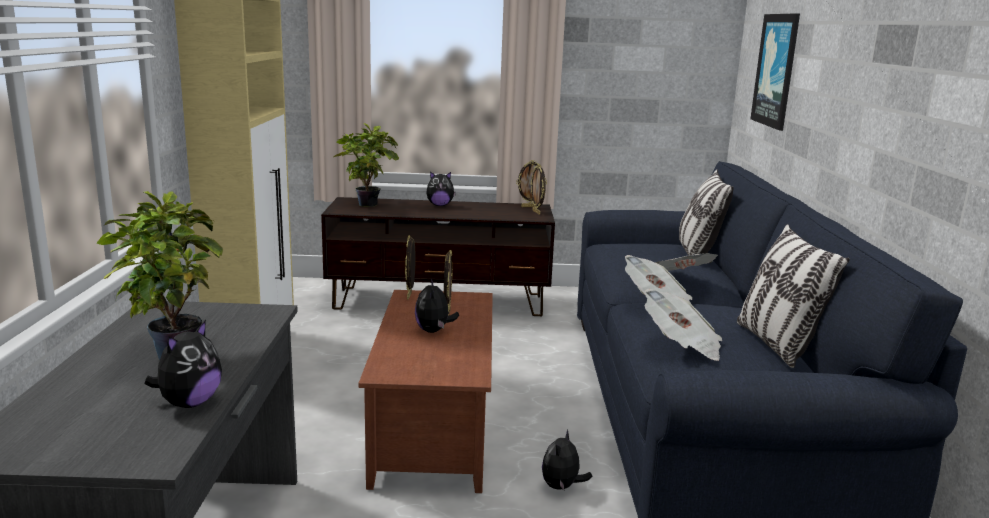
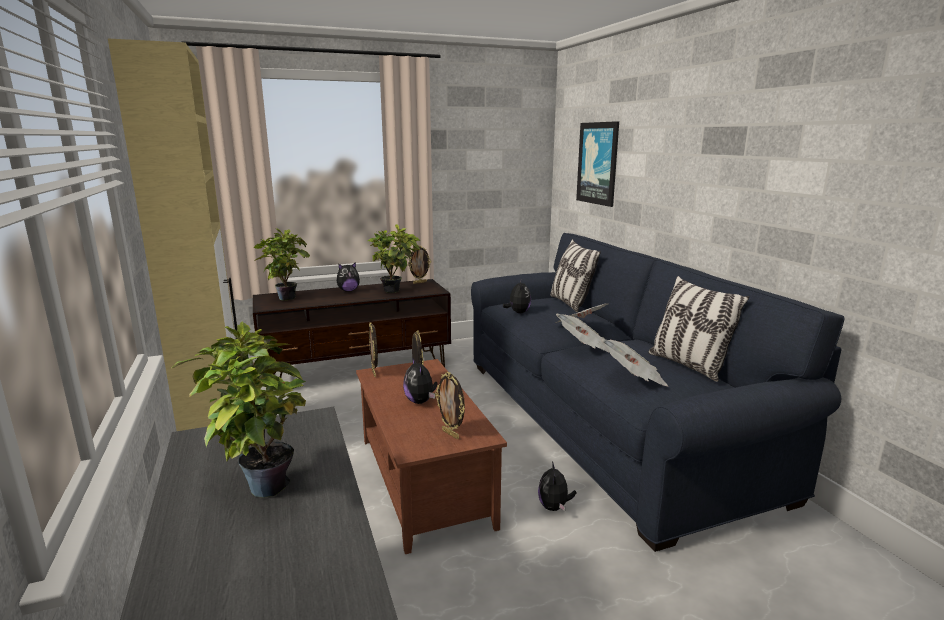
camera: 20 degrees left, 0 degrees up
plush toy [145,320,222,408] -> plush toy moved to [503,280,531,313]
picture frame [531,164,546,215] -> picture frame moved to [435,372,465,439]
none -> potted plant [368,224,420,293]

